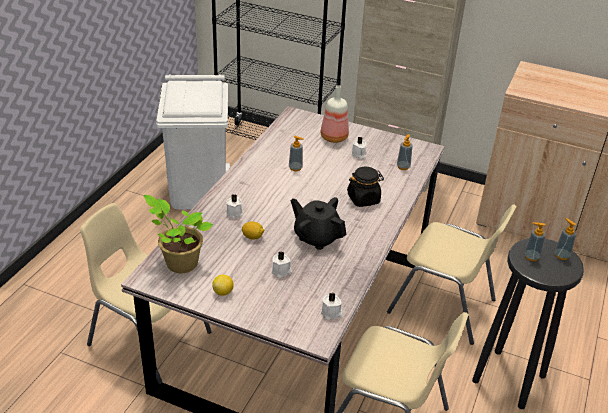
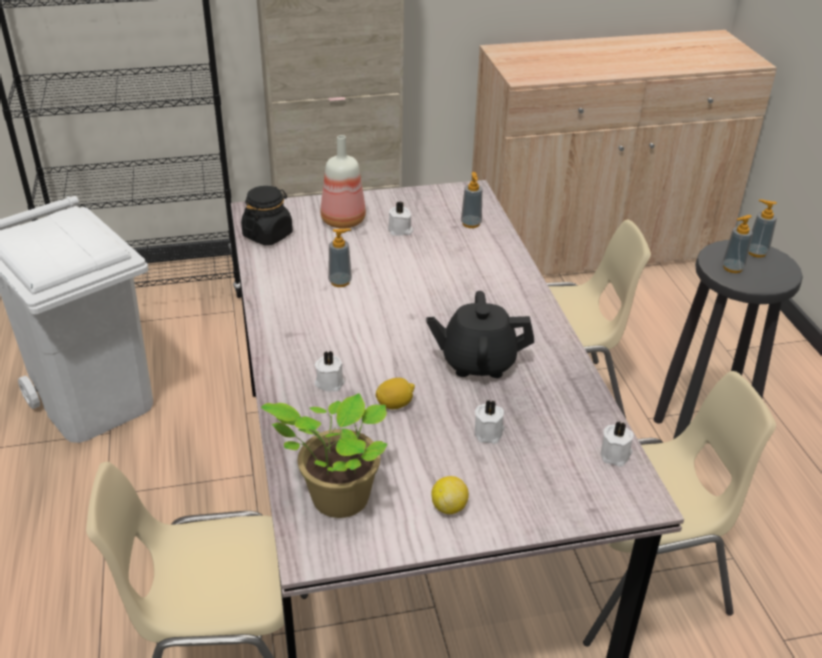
camera: 35 degrees left, 0 degrees up
black jar [347,166,384,207] -> black jar moved to [241,186,293,246]

